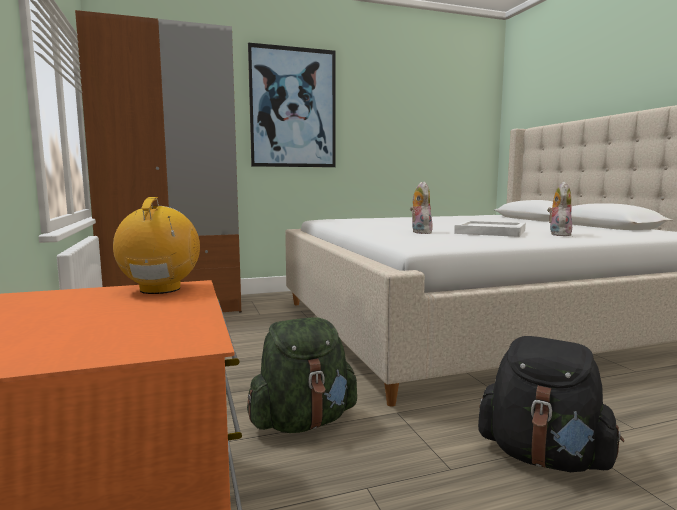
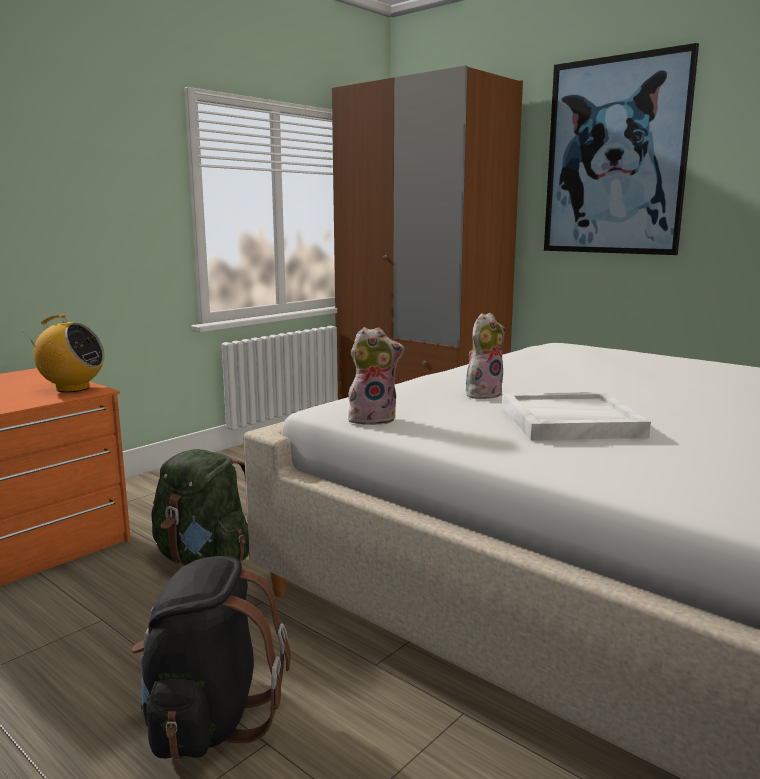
camera: 60 degrees right, 5 degrees up
radio [113,197,200,294] -> radio turned 45 degrees clockwise [24,315,105,392]
plush toy [547,182,572,236] -> plush toy moved to [348,327,404,425]

